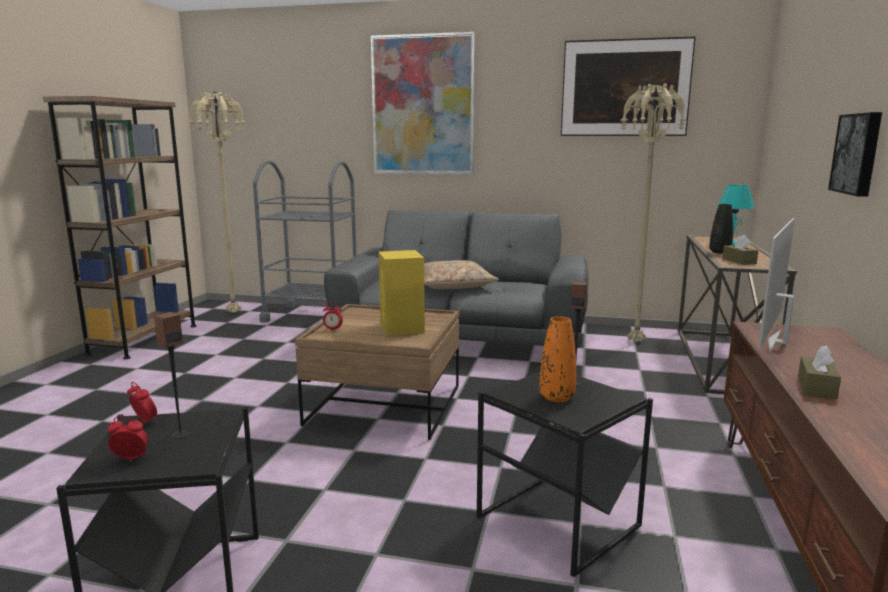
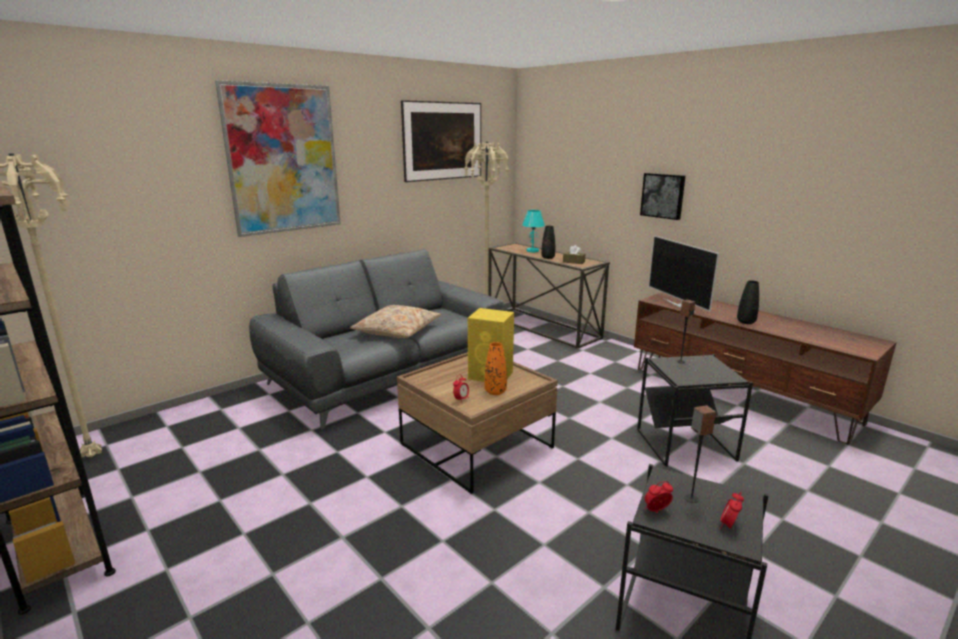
camera: 55 degrees left, 5 degrees up
grey cart [253,160,357,322] -> none
orange vase [539,316,576,402] -> orange vase moved to [485,342,507,395]
brown tissue box [798,346,841,400] -> black vase [737,280,759,324]

